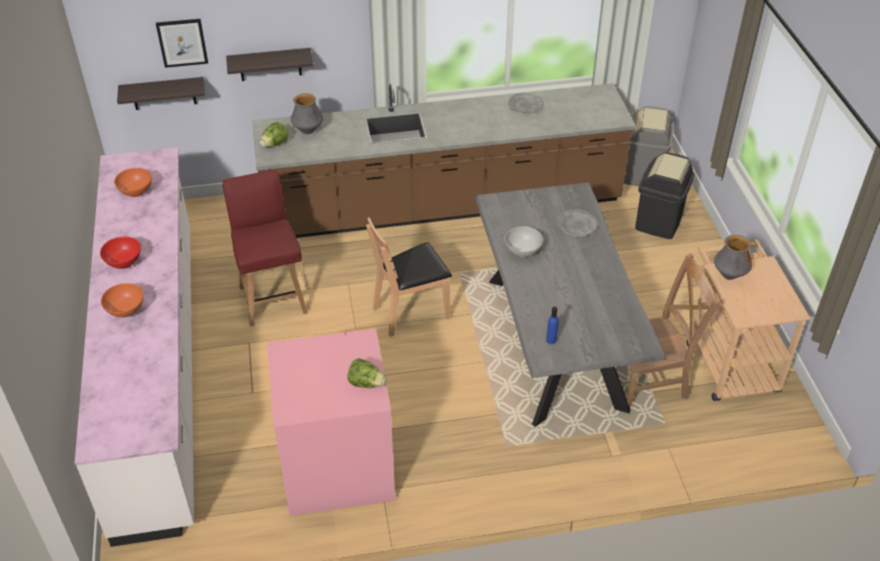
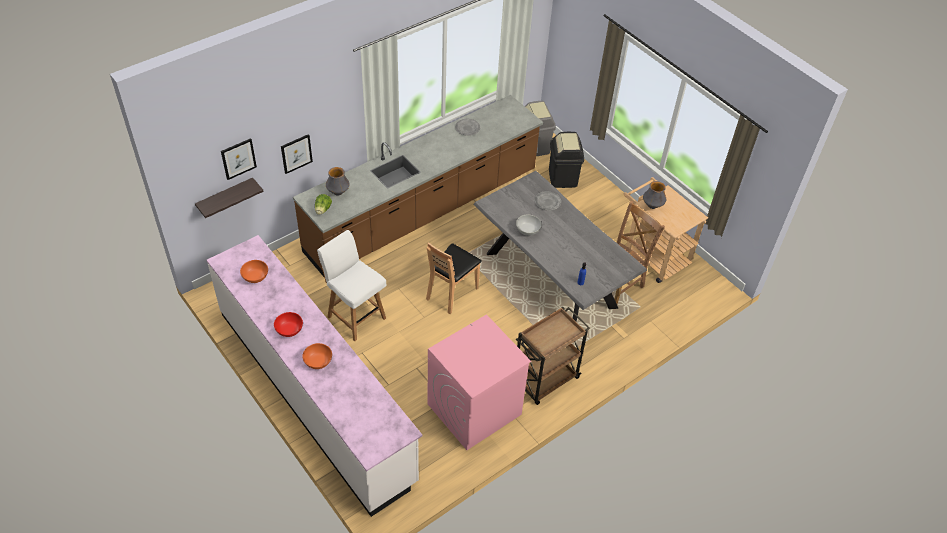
camera: 30 degrees left, 5 degrees up
red chair [223,170,308,326] -> white chair [317,230,386,341]
shelf [226,48,314,81] -> picture [281,134,313,174]
lettuce [347,358,387,388] -> none
none -> brown cart [516,307,590,405]

